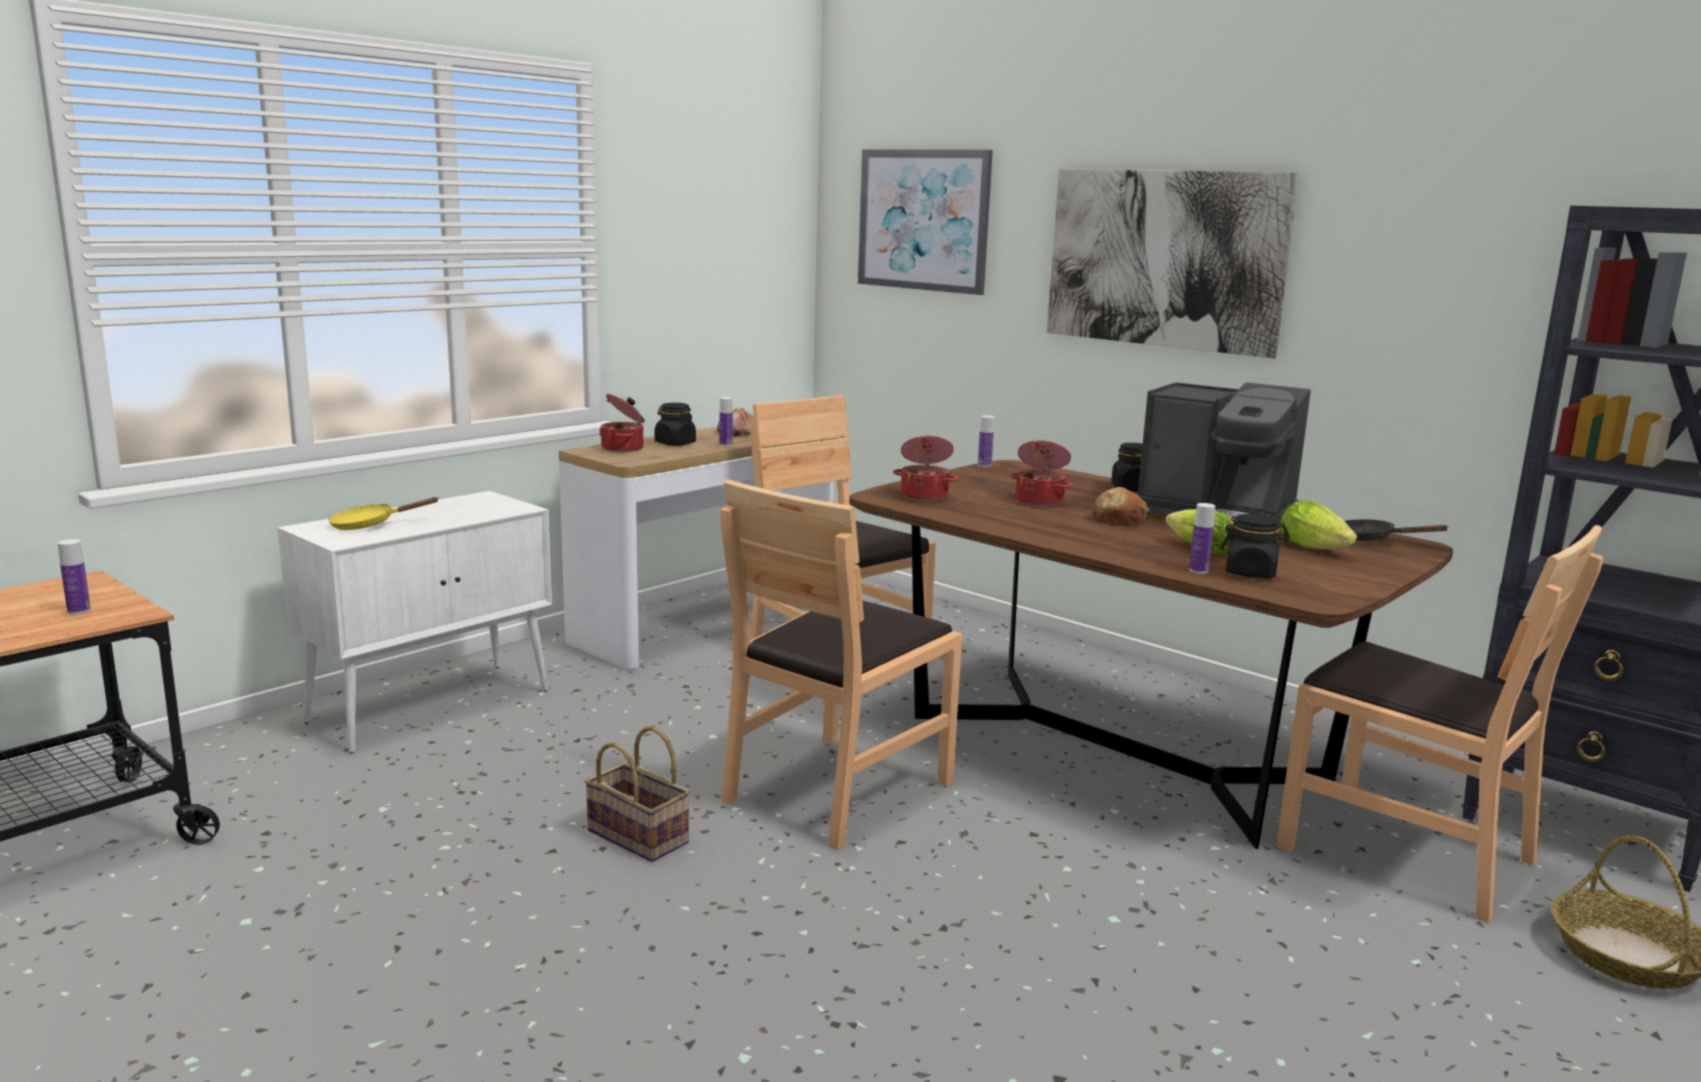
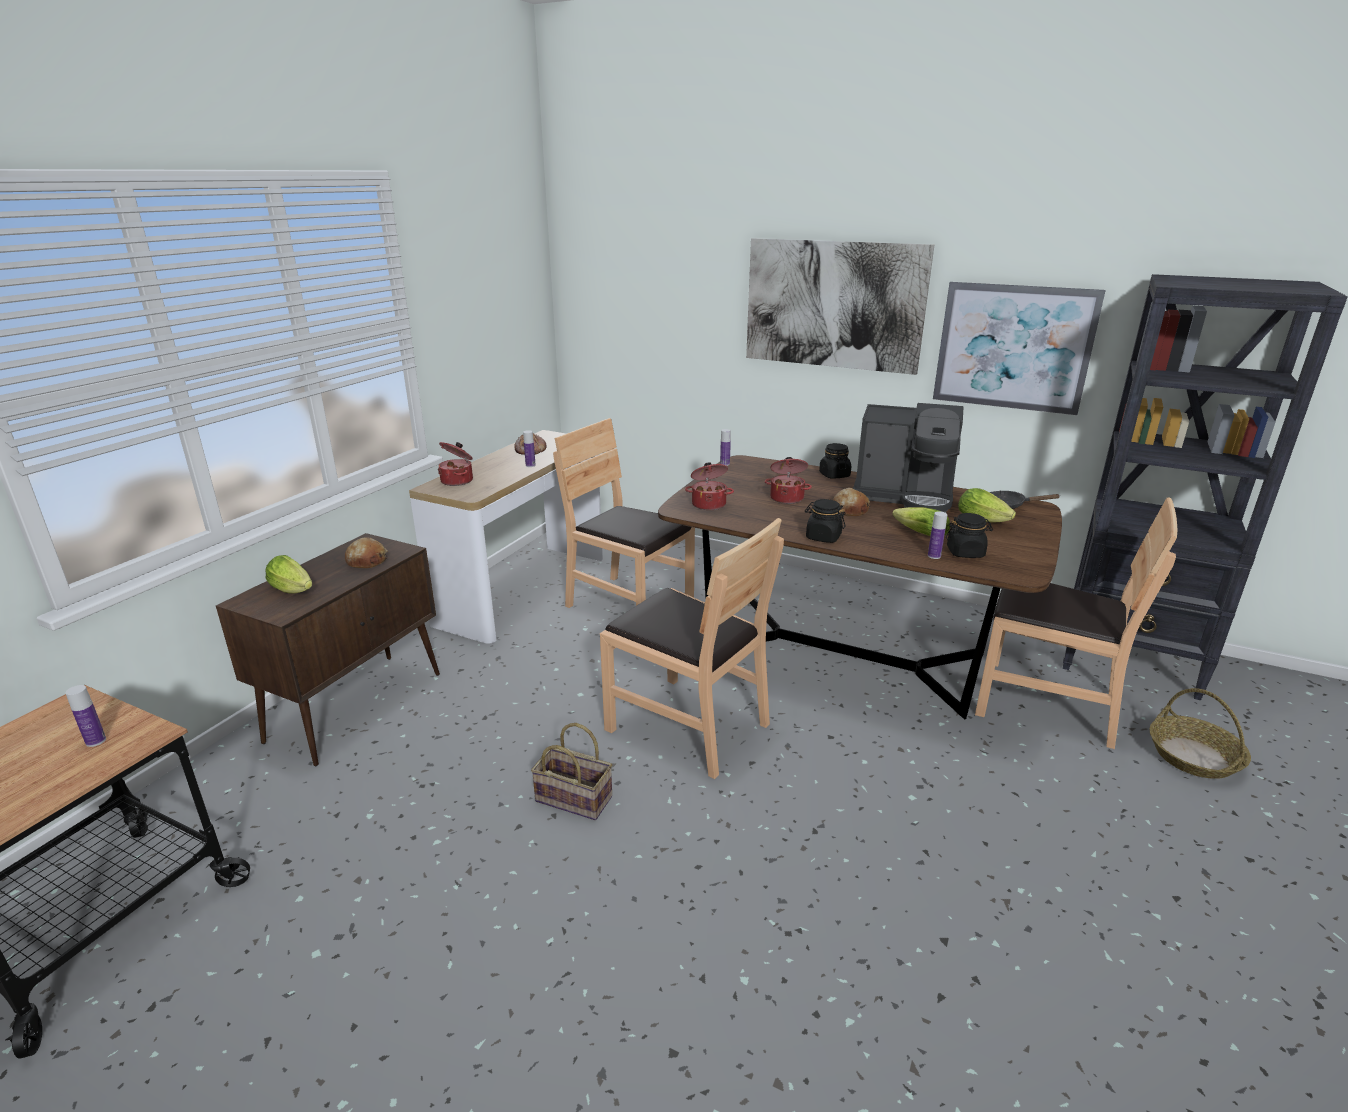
camera: 15 degrees left, 10 degrees up
white cabinet [278,491,552,753] -> brown cabinet [216,533,440,766]
yellow frying pan [328,497,439,530] -> lettuce [265,555,312,593]
black jar [655,403,696,446] -> black jar moved to [805,499,845,543]
brown chair [720,479,962,850] -> brown chair turned 75 degrees counterclockwise [600,518,784,779]
picture [858,150,993,295] -> picture moved to [933,282,1106,415]
none -> bread [345,537,388,568]

